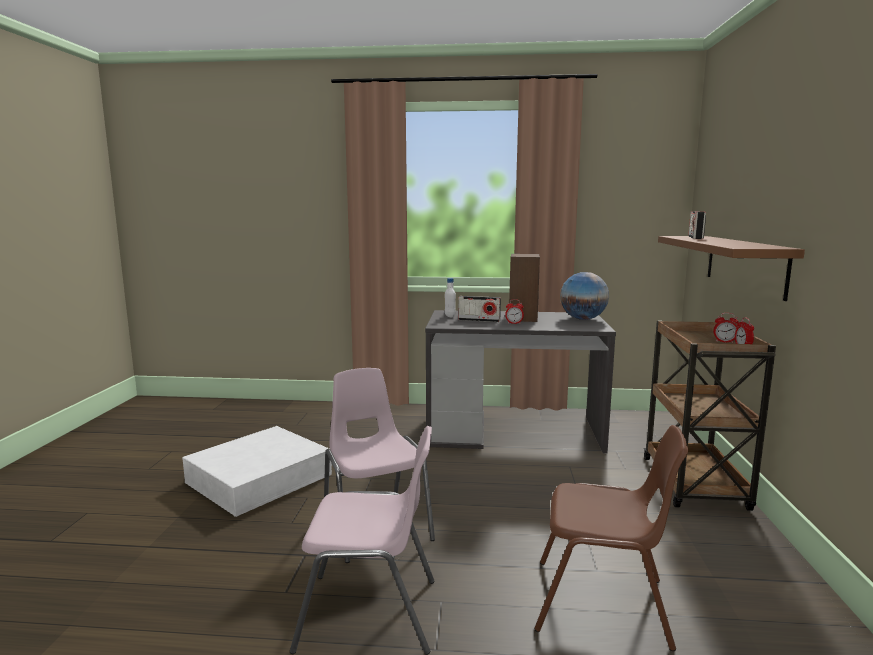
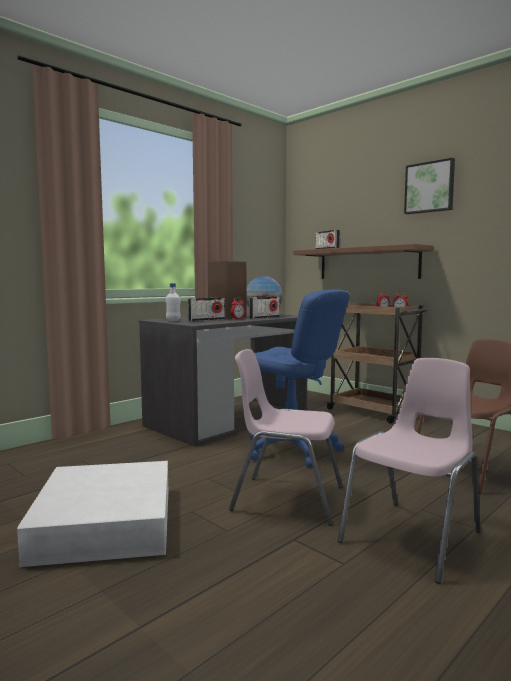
camera: 50 degrees left, 5 degrees down
none -> blue office chair [247,289,349,467]
none -> radio [249,297,280,319]
none -> picture [404,158,455,214]

